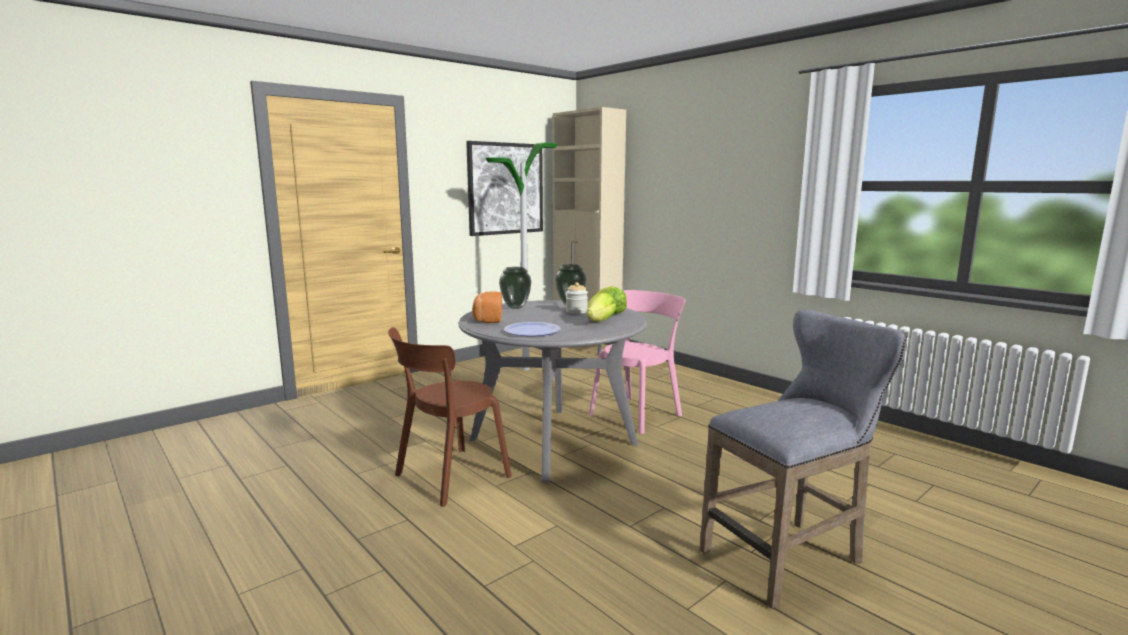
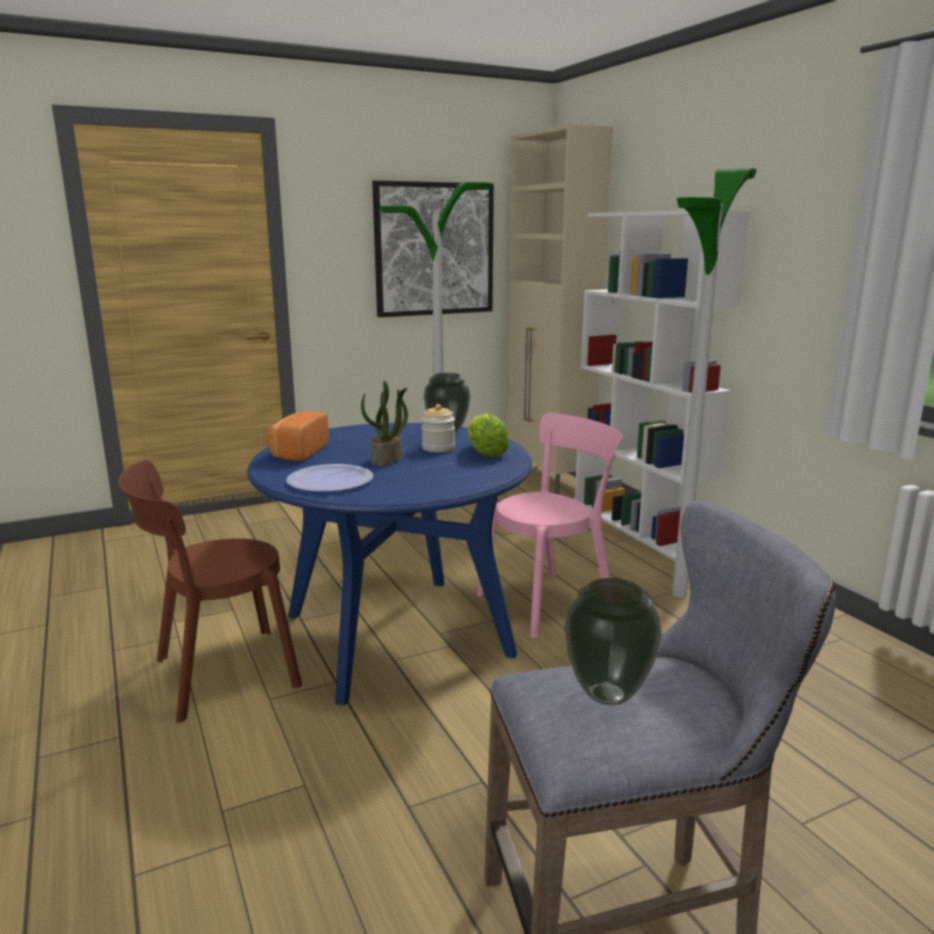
camera: 15 degrees right, 5 degrees up
grey dining table [459,300,647,483] -> blue dining table [247,423,532,705]
vase [499,267,531,309] -> vase moved to [564,578,662,705]
lettuce [586,292,616,322] -> none
none -> potted plant [361,381,408,466]
none -> white bookcase [575,210,750,561]
none -> floor lamp [672,168,757,598]

